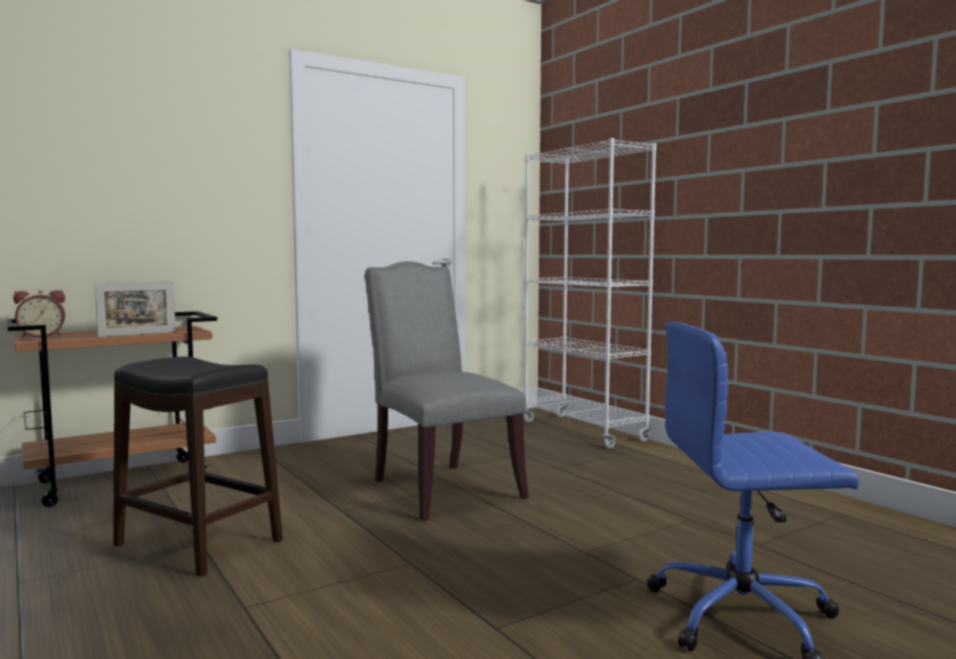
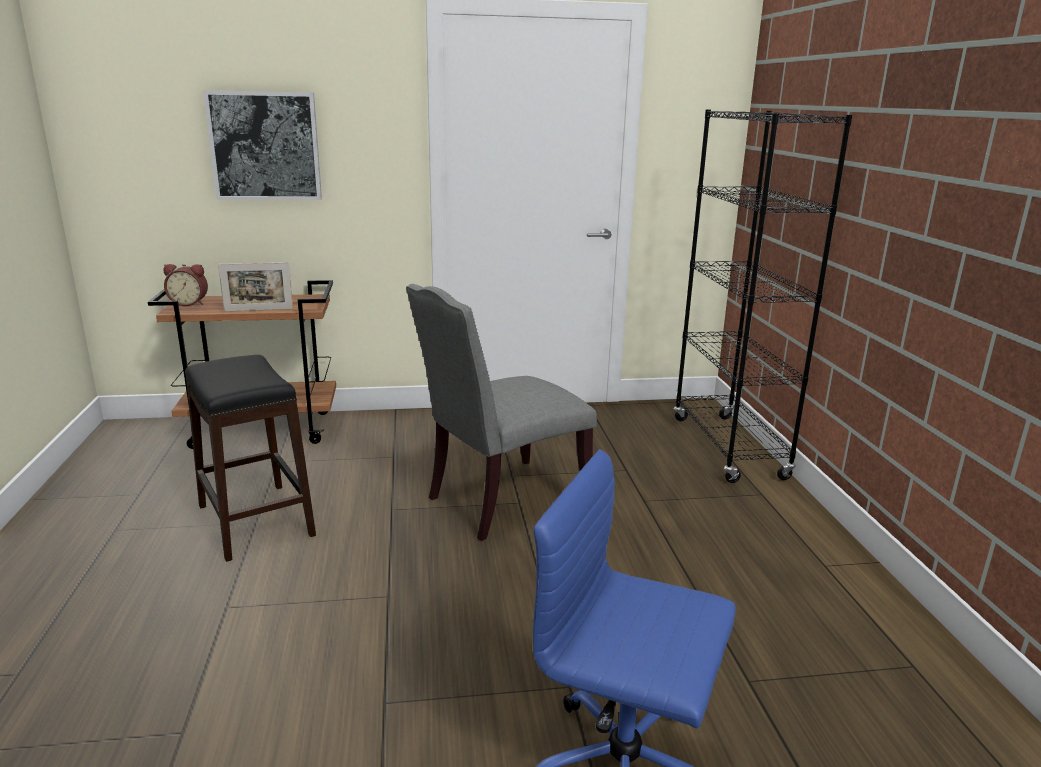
camera: 25 degrees right, 15 degrees up
grey chair [365,261,529,521] -> grey chair turned 120 degrees counterclockwise [406,284,597,541]
white bookcase [524,138,656,448] -> black bookcase [674,110,853,483]
none -> picture [203,90,322,200]

